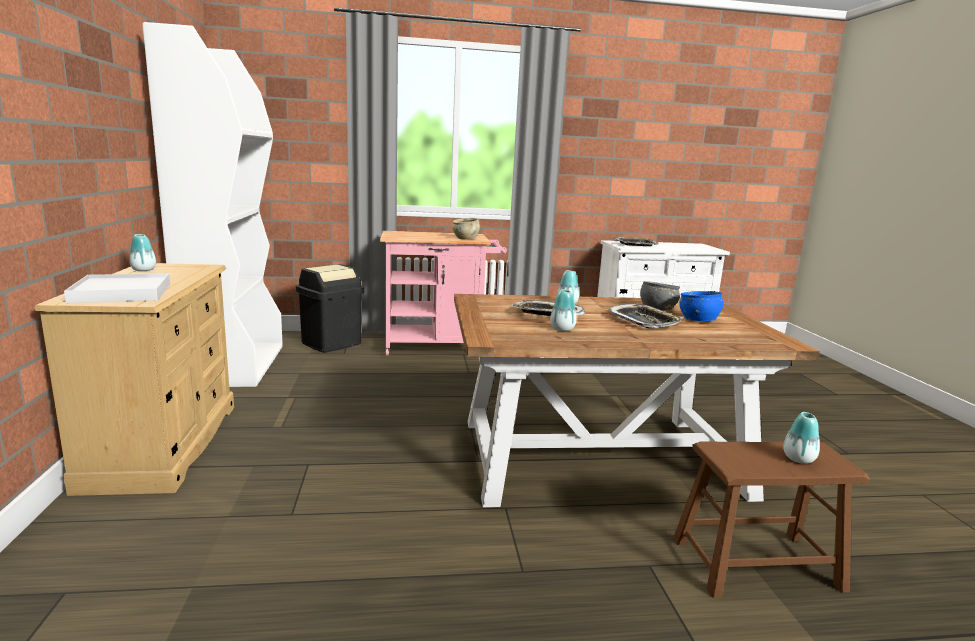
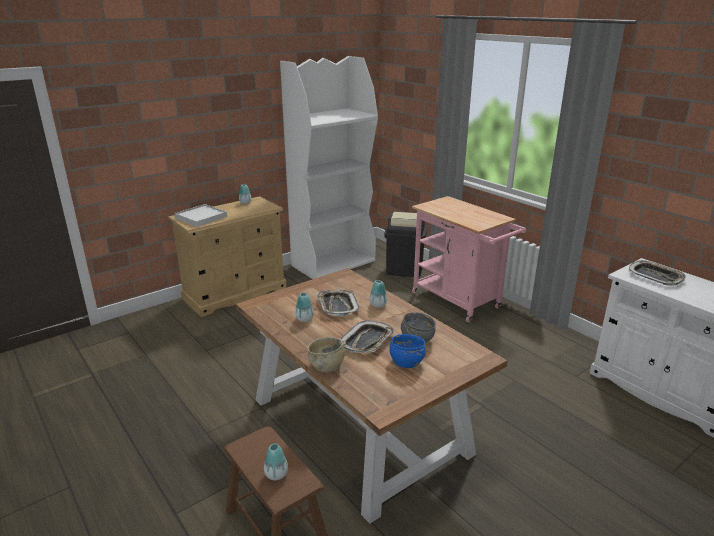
camera: 60 degrees right, 10 degrees up
beige bowl [453,218,480,239] -> beige bowl moved to [308,337,345,372]

